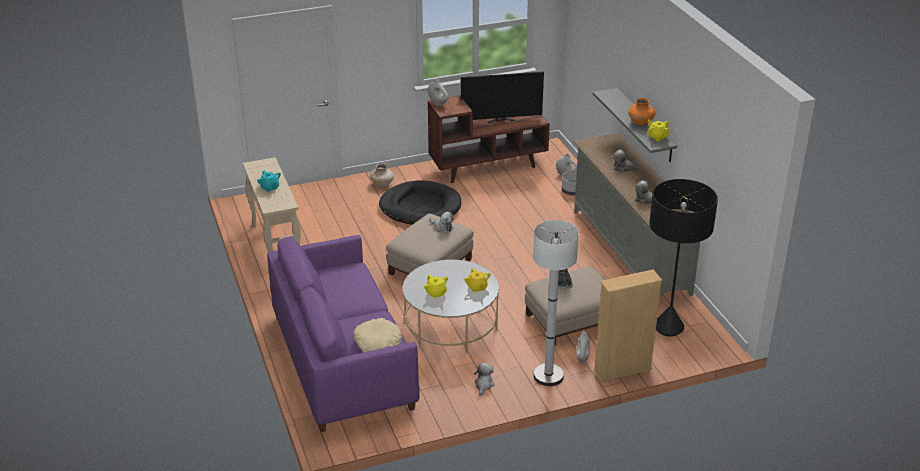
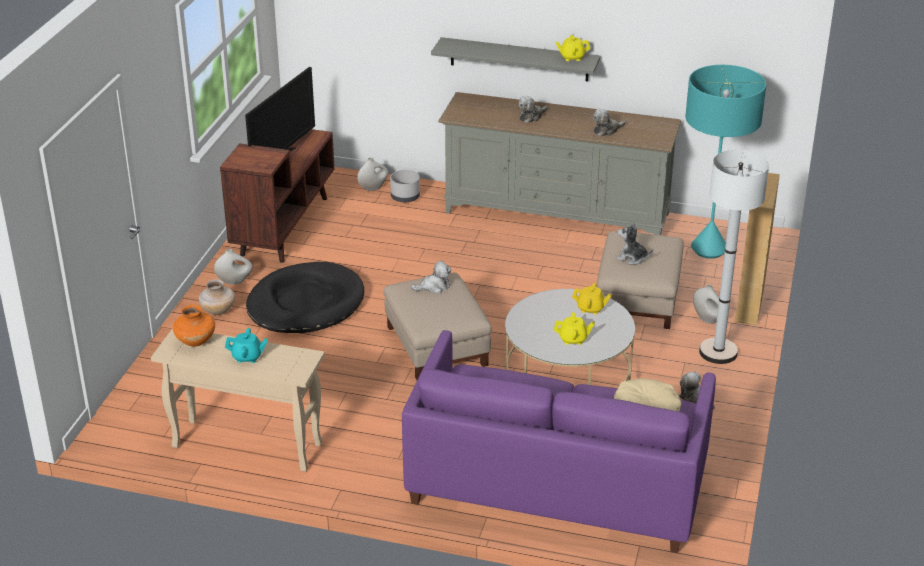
camera: 55 degrees left, 0 degrees up
white vase [428,79,448,106] -> white vase moved to [214,249,253,285]
orange vase [628,98,656,125] -> orange vase moved to [173,305,215,346]
black floor lamp [649,179,718,337] -> turquoise floor lamp [685,65,766,259]

